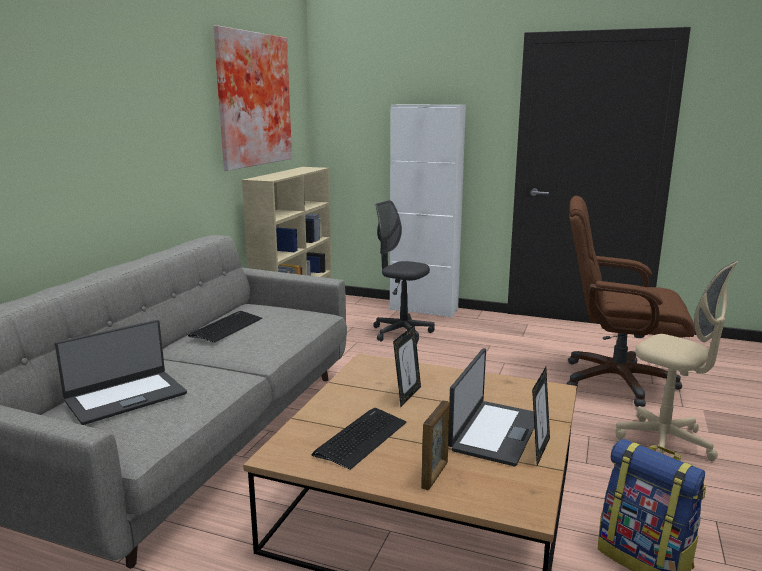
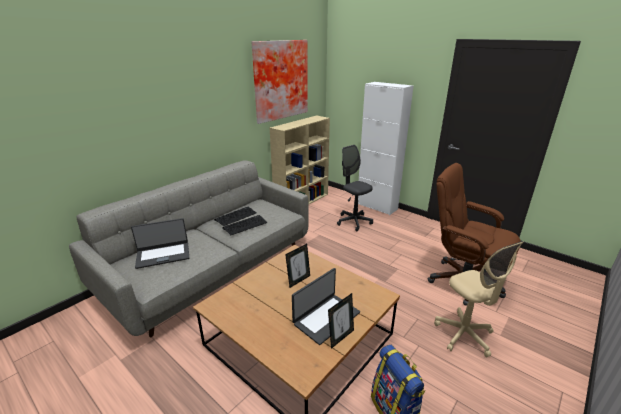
camera: 20 degrees right, 10 degrees up
keyboard [312,408,406,470] -> keyboard moved to [222,215,267,235]
picture frame [421,400,449,490] -> none

